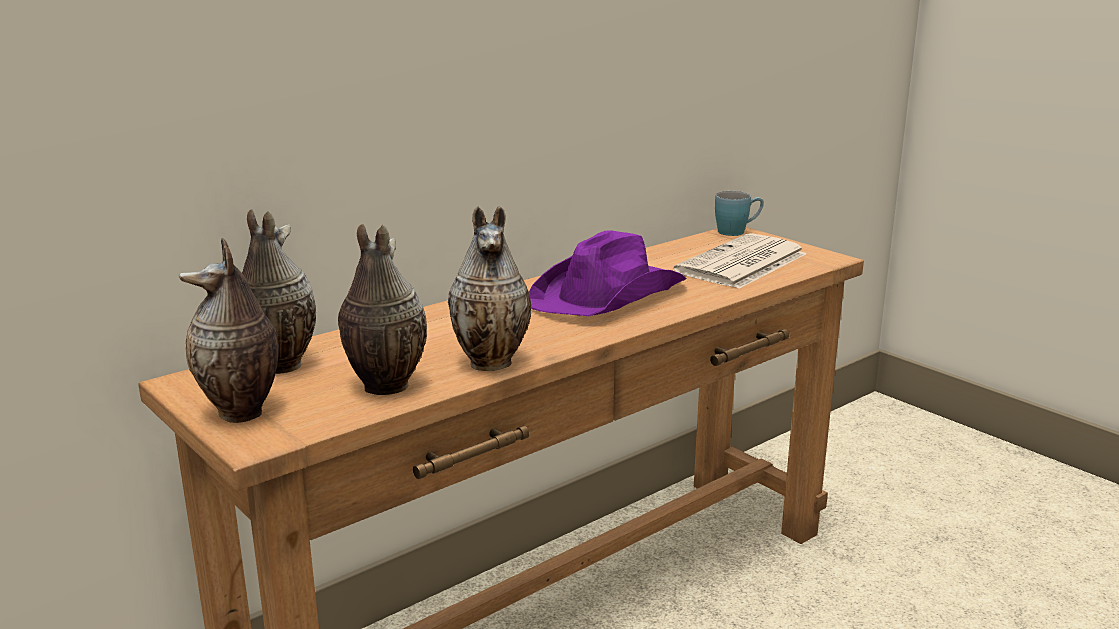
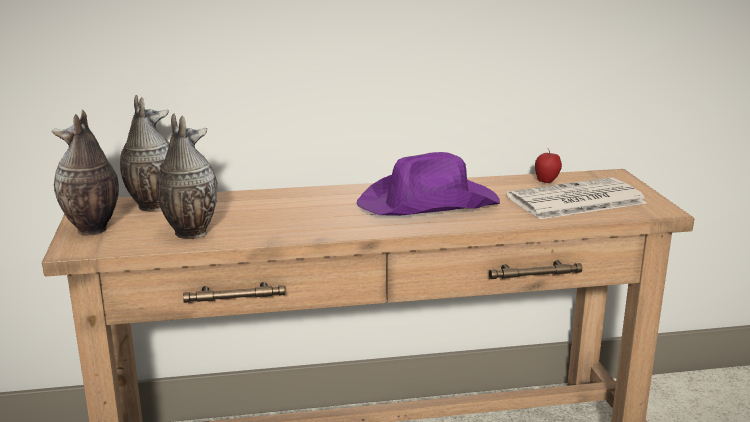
camera: 30 degrees right, 0 degrees up
vase [448,206,531,371] -> none
blue mug [715,191,764,236] -> none
none -> apple [535,148,562,183]

